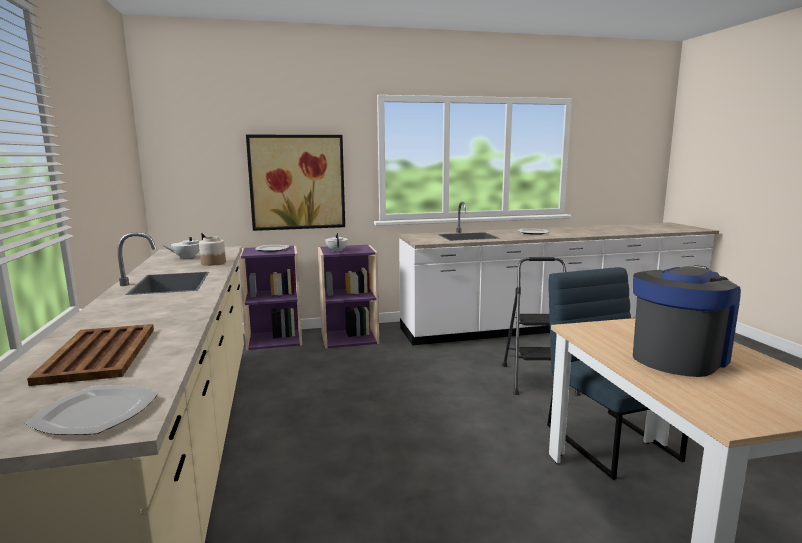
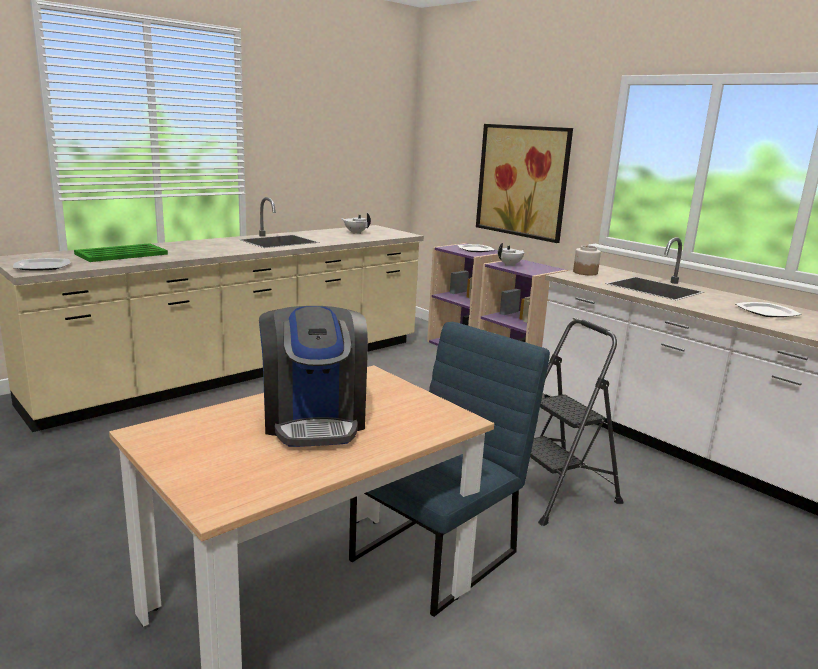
camera: 60 degrees right, 5 degrees up
brown tray [27,324,154,386] -> green tray [74,243,168,262]
jar [199,236,226,266] -> jar moved to [573,245,601,275]
coffee machine [633,265,741,377] -> coffee machine turned 60 degrees clockwise [259,306,368,447]

